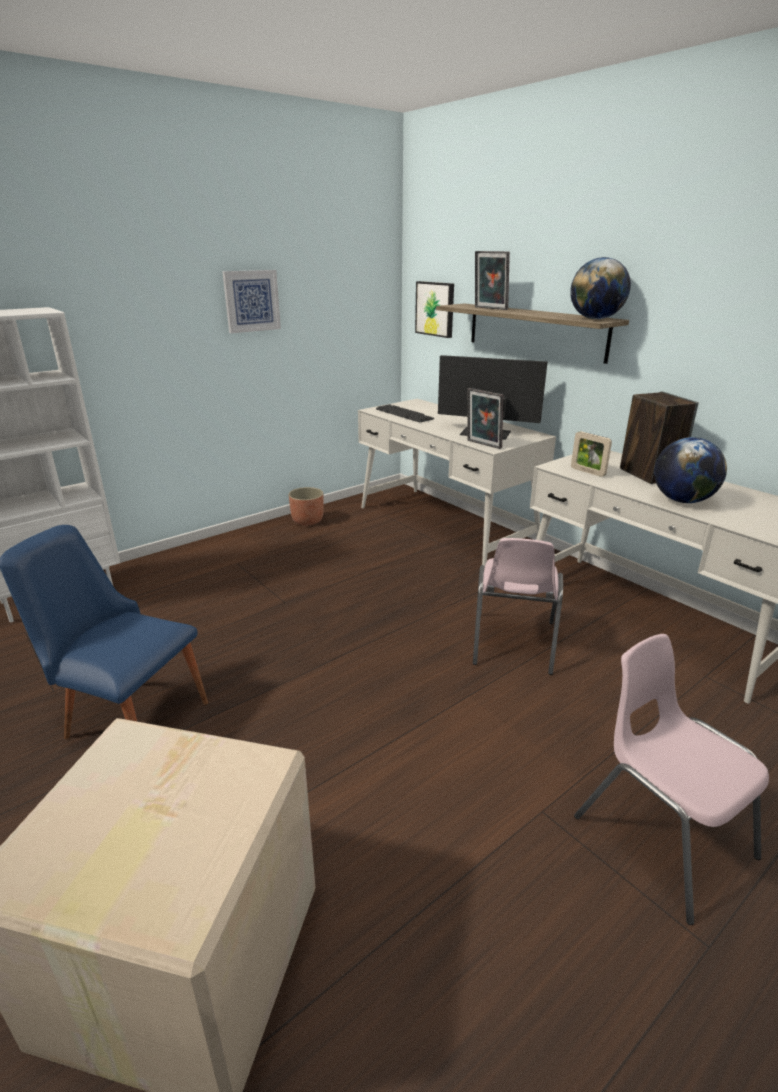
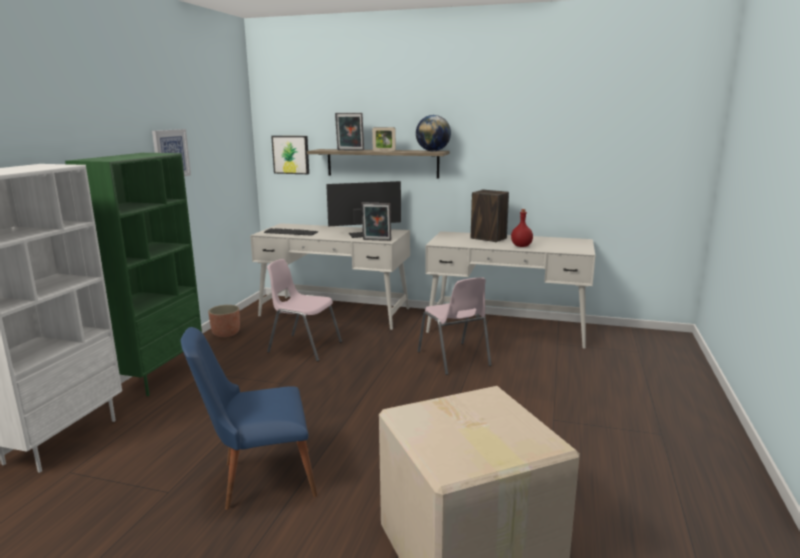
camera: 35 degrees left, 10 degrees down
picture frame [571,431,612,477] -> picture frame moved to [372,127,396,151]
pink chair [574,634,769,925] -> pink chair moved to [267,259,342,362]
globe [654,437,727,503] -> red bottle [511,209,533,247]
none -> green bookcase [65,153,202,396]

